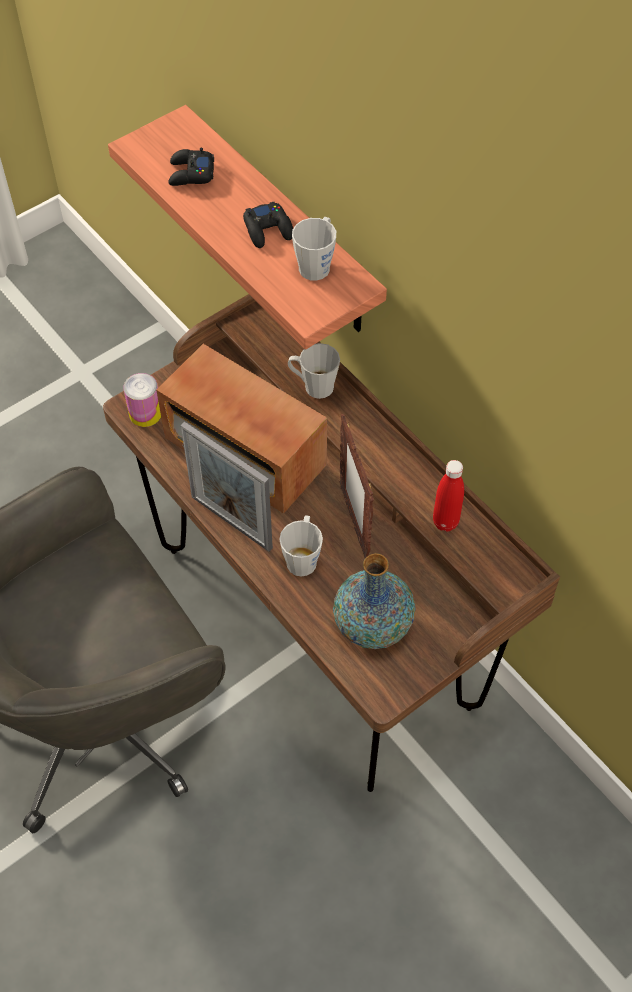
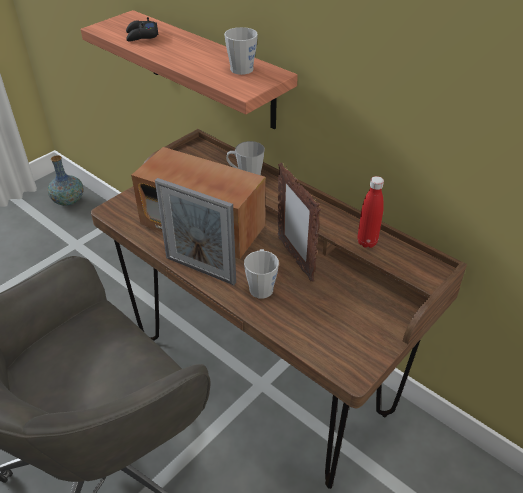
camera: 10 degrees left, 15 degrees down
can [123,373,161,427] -> none
black game controller [243,202,293,248] -> none
vase [333,553,416,649] -> vase moved to [48,155,84,206]

